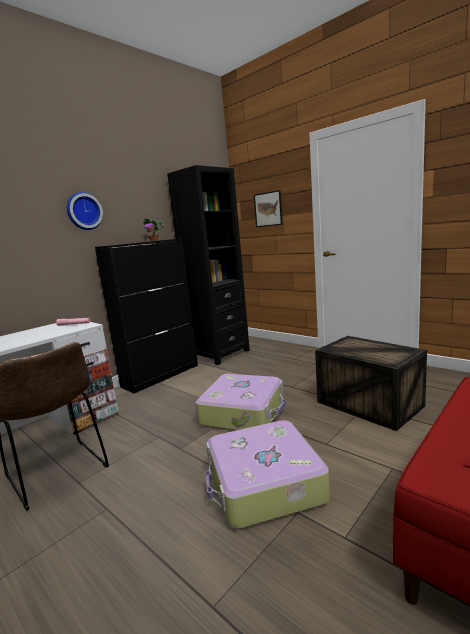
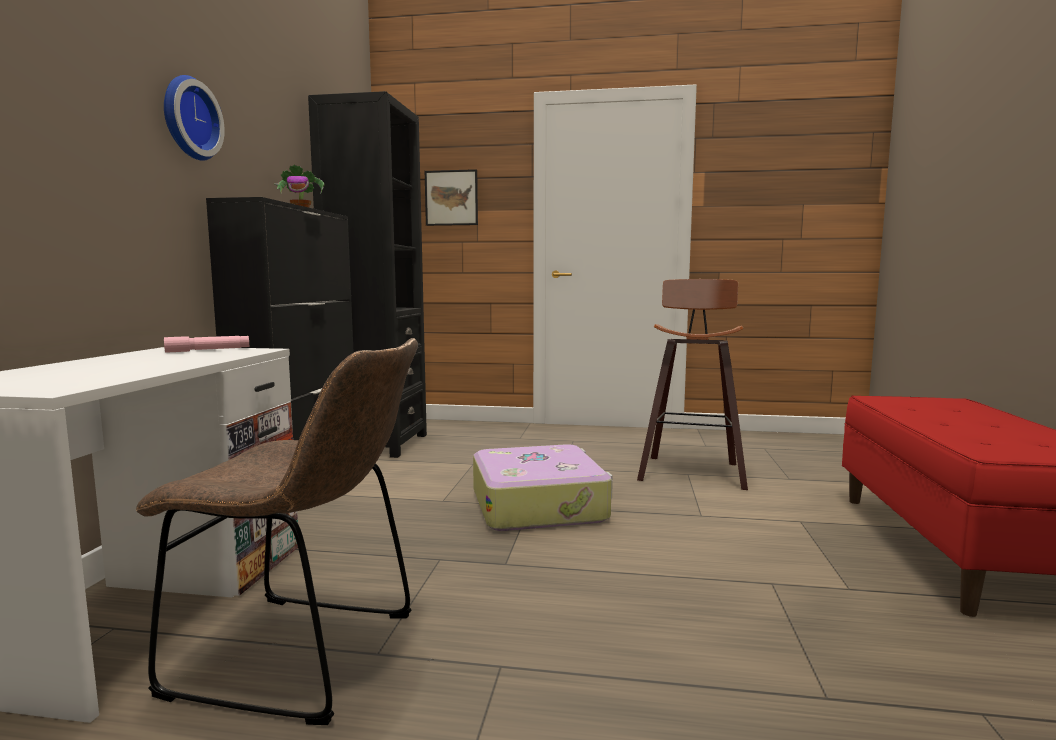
camera: 35 degrees left, 5 degrees down
suitcase [206,420,330,529] -> none
crate [315,336,427,431] -> stool [637,279,748,490]

